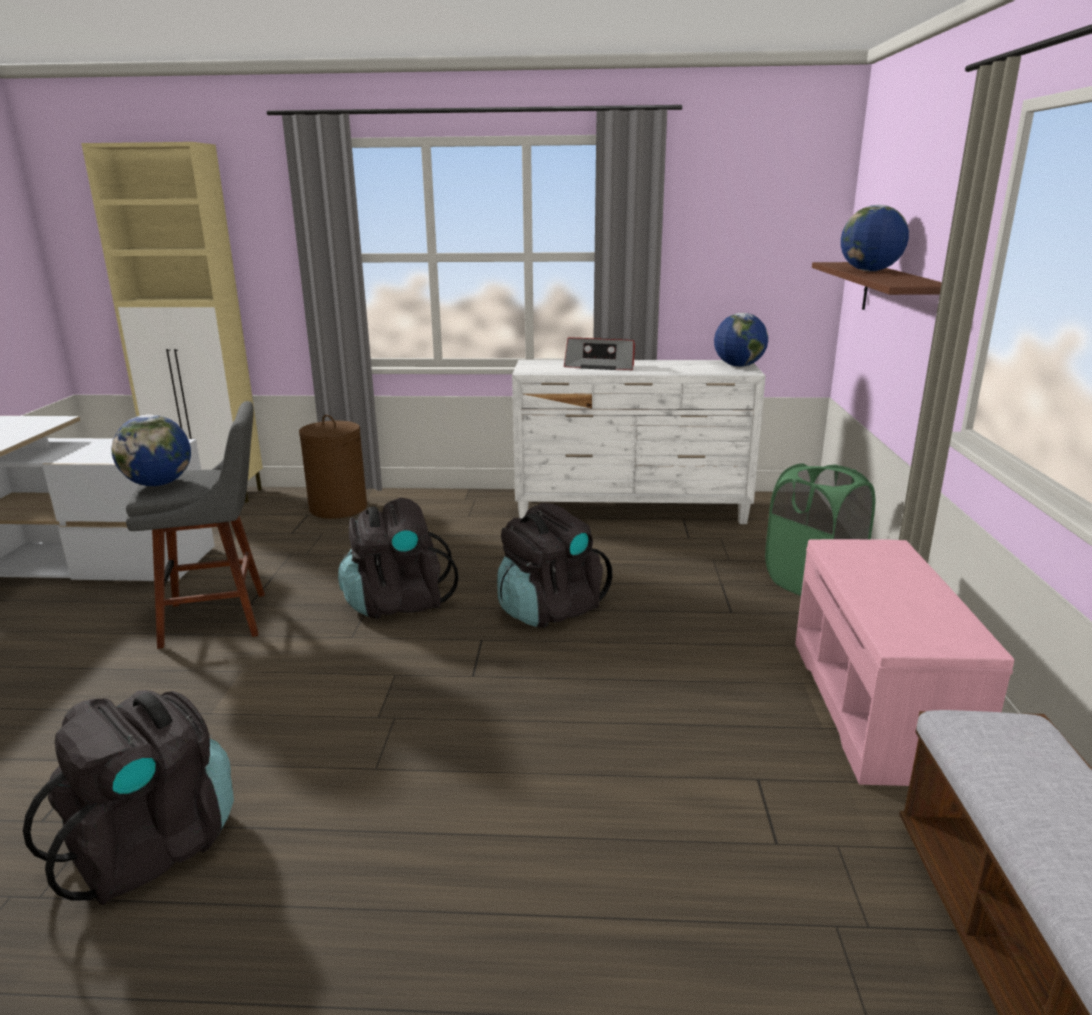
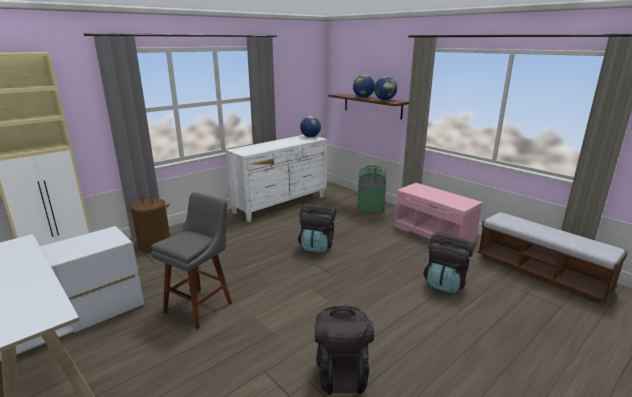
camera: 45 degrees left, 0 degrees up
globe [111,414,191,486] -> globe moved to [374,77,397,100]
black backpack [338,498,459,619] -> black backpack moved to [423,232,475,293]
radio [564,338,635,370] -> none

